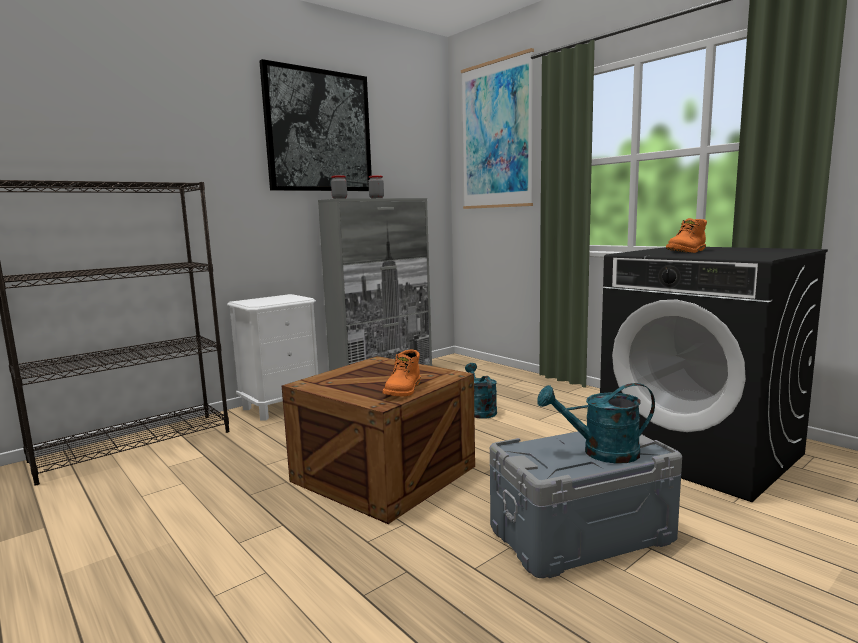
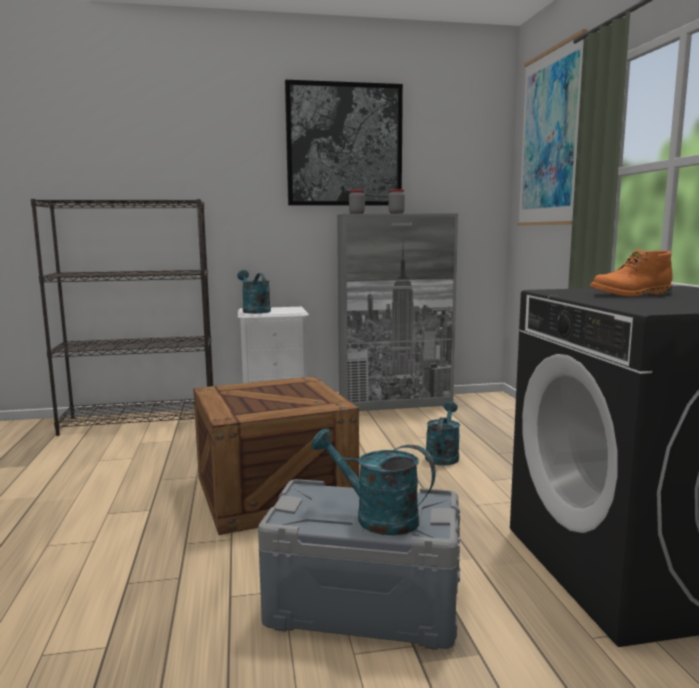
camera: 30 degrees right, 0 degrees up
orange boot [383,350,421,396] -> none
none -> turquoise watering can [237,270,271,314]

